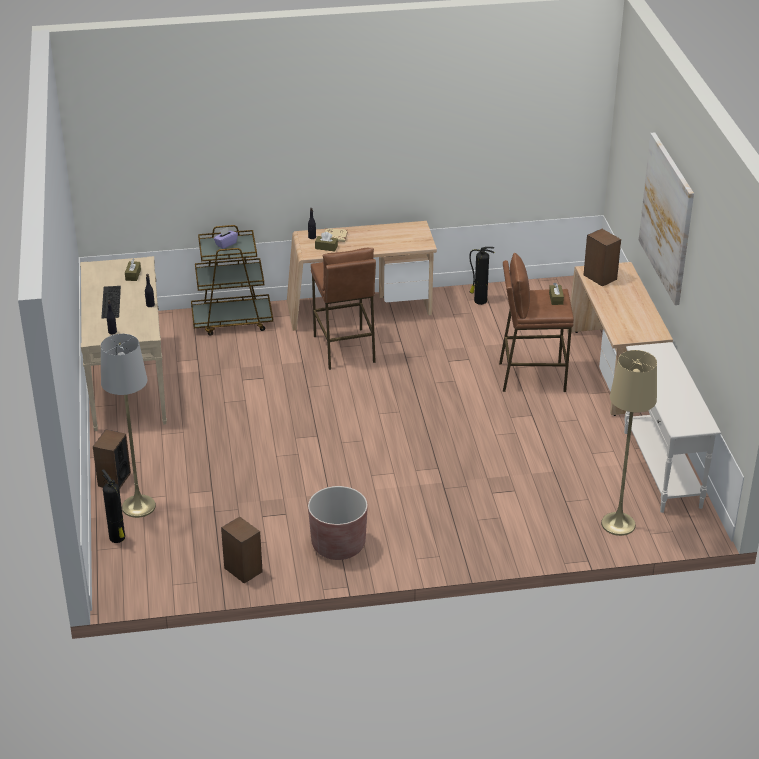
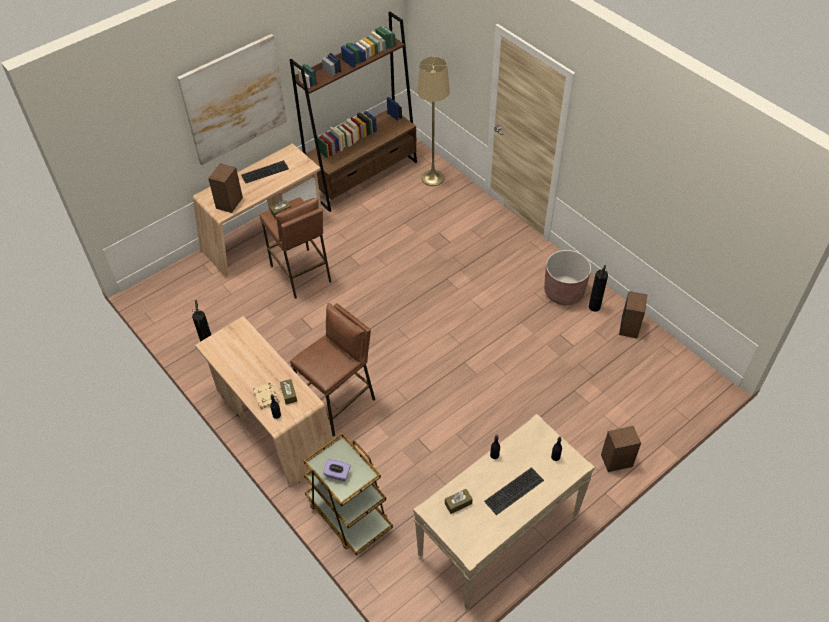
camera: 120 degrees left, 15 degrees up
grey floor lamp [101,334,156,518] -> none
fire extinguisher [102,469,125,543] -> fire extinguisher moved to [589,265,608,312]
white console table [624,342,721,513] -> brown bookcase [290,12,417,212]
none -> keyboard [241,160,289,183]

